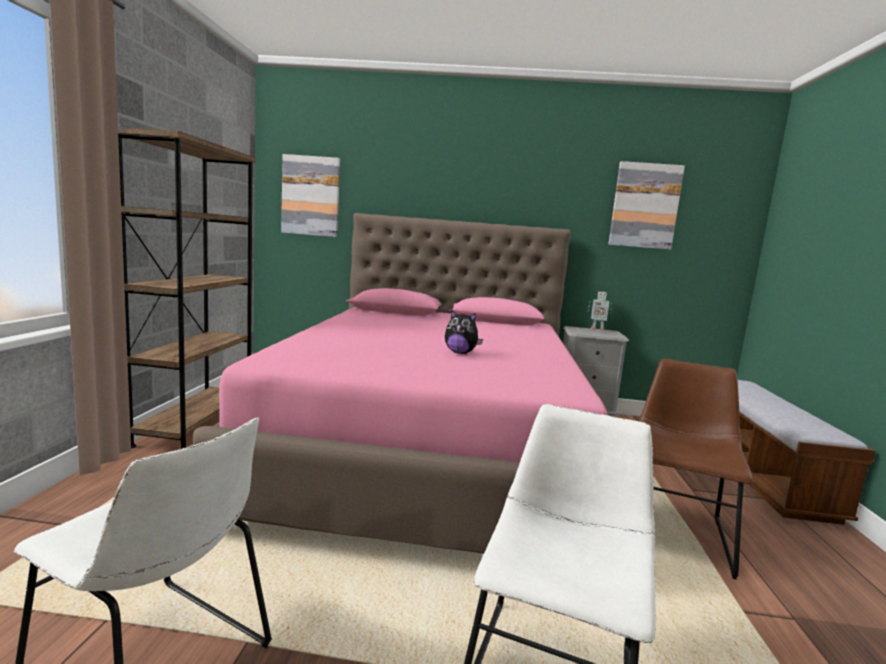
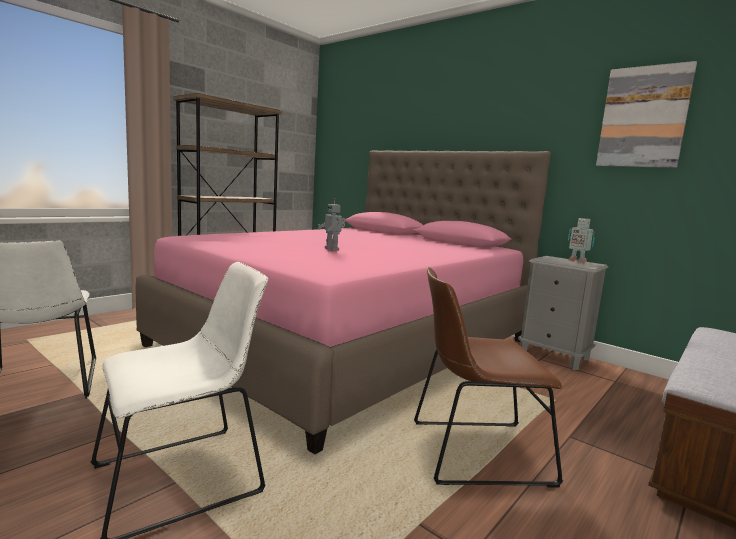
camera: 35 degrees right, 0 degrees up
picture [281,154,340,237] -> none
plush toy [445,310,483,354] -> toy robot [318,198,345,251]
brown chair [639,359,753,580] -> brown chair turned 150 degrees counterclockwise [414,267,563,488]

